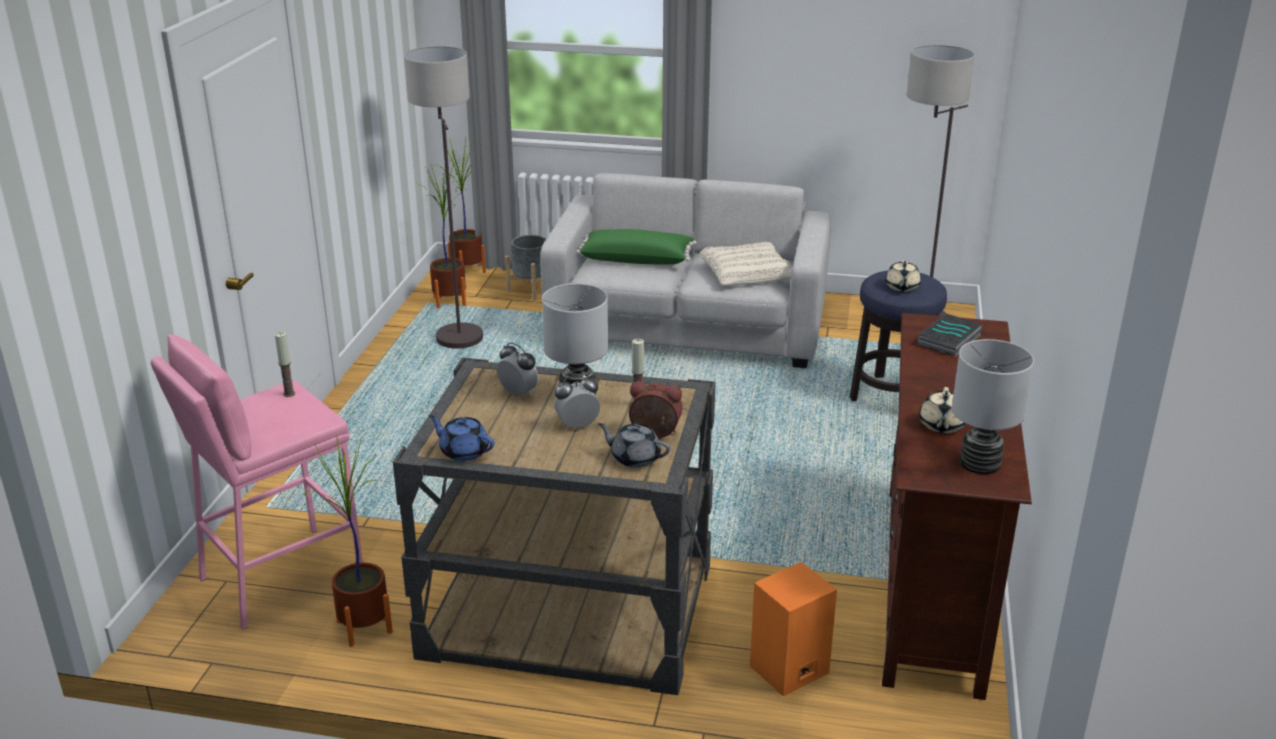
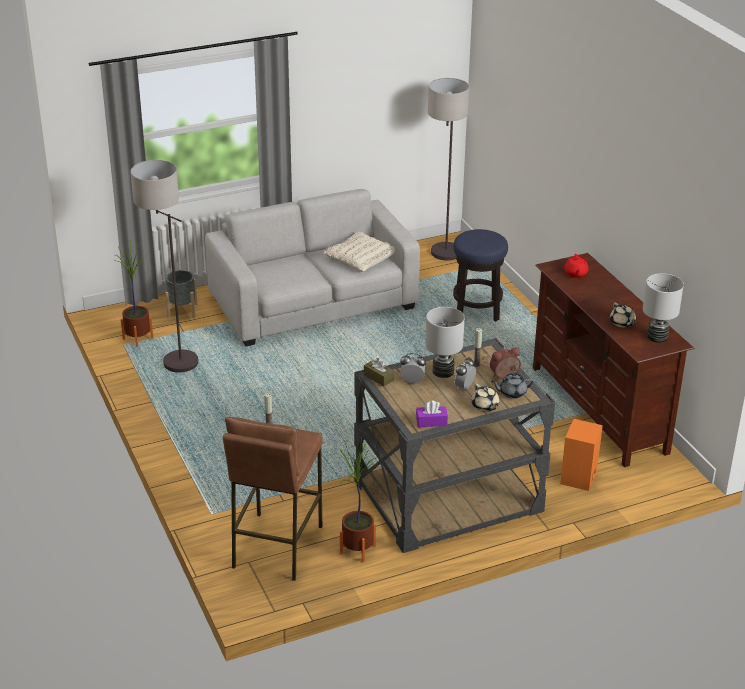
camera: 35 degrees left, 5 degrees up
pink stool [150,334,363,630] -> brown stool [223,417,323,581]
blue teapot [429,415,494,461] -> purple tissue box [416,400,448,427]
potted plant [435,138,486,273] -> none
green pillow [577,229,697,265] -> none
beige teapot [885,260,921,292] -> beige teapot moved to [471,384,500,412]
book [918,314,983,356] -> red teapot [564,254,589,277]
none -> brown tissue box [364,358,394,386]

